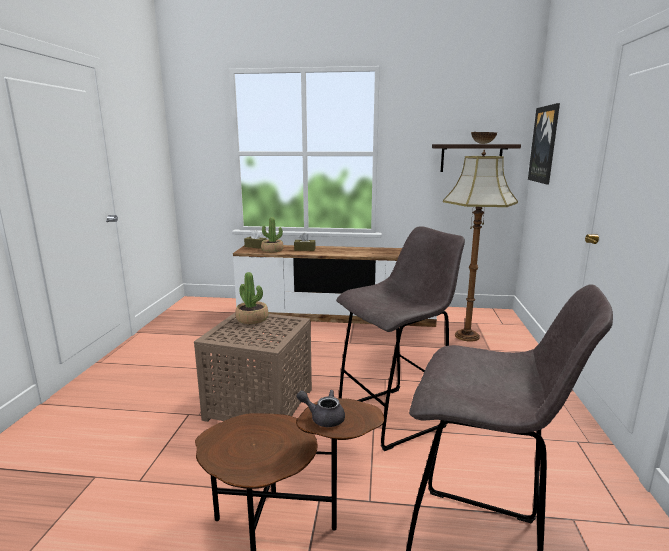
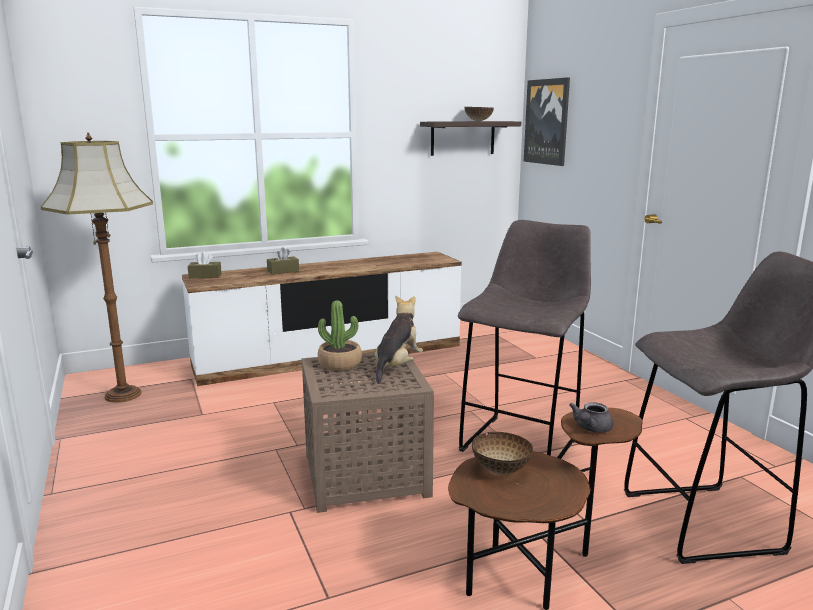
camera: 30 degrees left, 0 degrees up
potted plant [261,217,284,253] -> none
grey teapot [297,390,345,427] -> grey teapot turned 45 degrees counterclockwise [569,402,613,433]
floor lamp [443,150,518,342] -> floor lamp moved to [41,132,153,403]
none -> plush toy [375,296,423,384]
none -> bowl [472,432,533,474]

